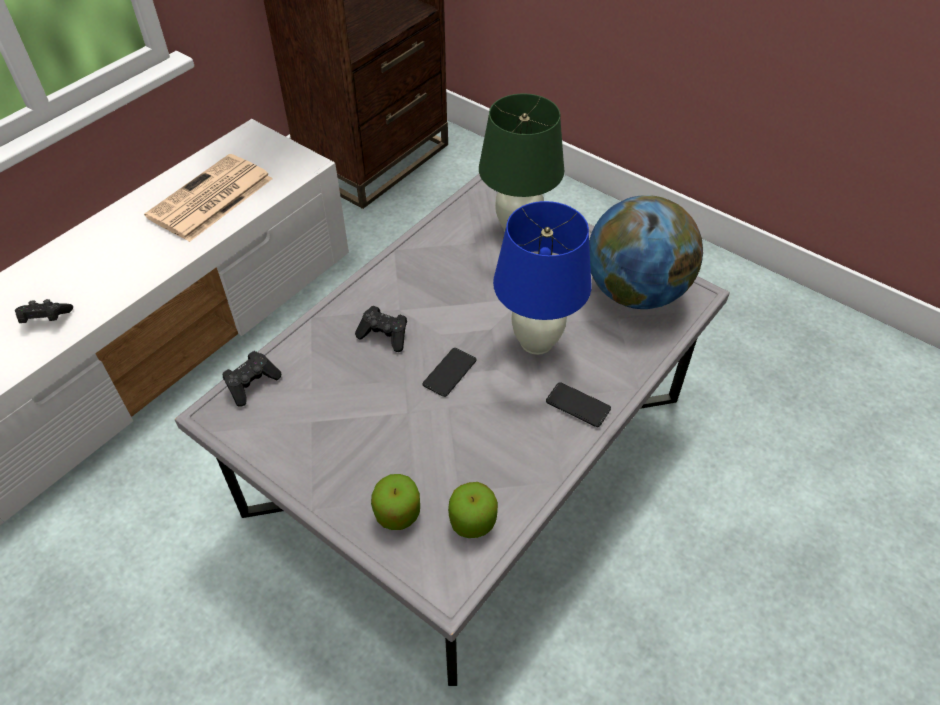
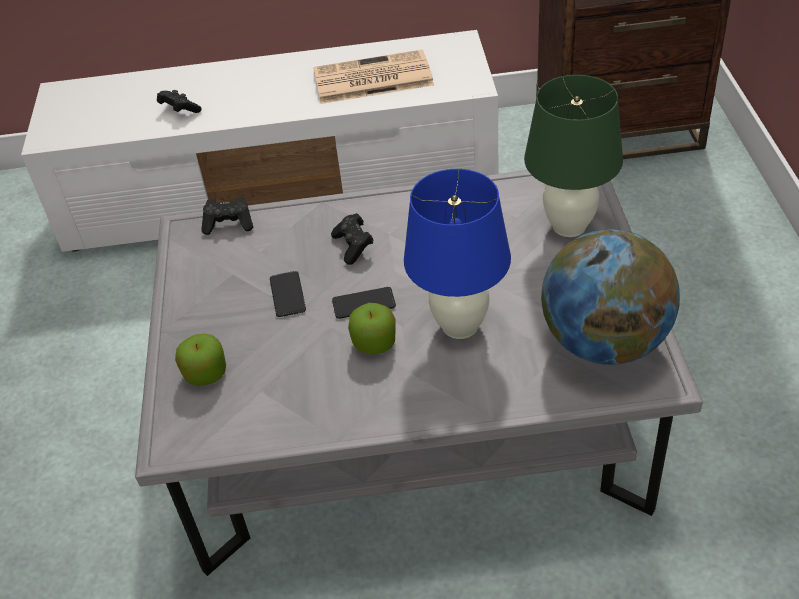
camera: 50 degrees right, 5 degrees down
apple [448,482,498,538] -> apple moved to [348,303,396,354]
phone [546,382,611,427] -> phone moved to [270,271,306,317]

